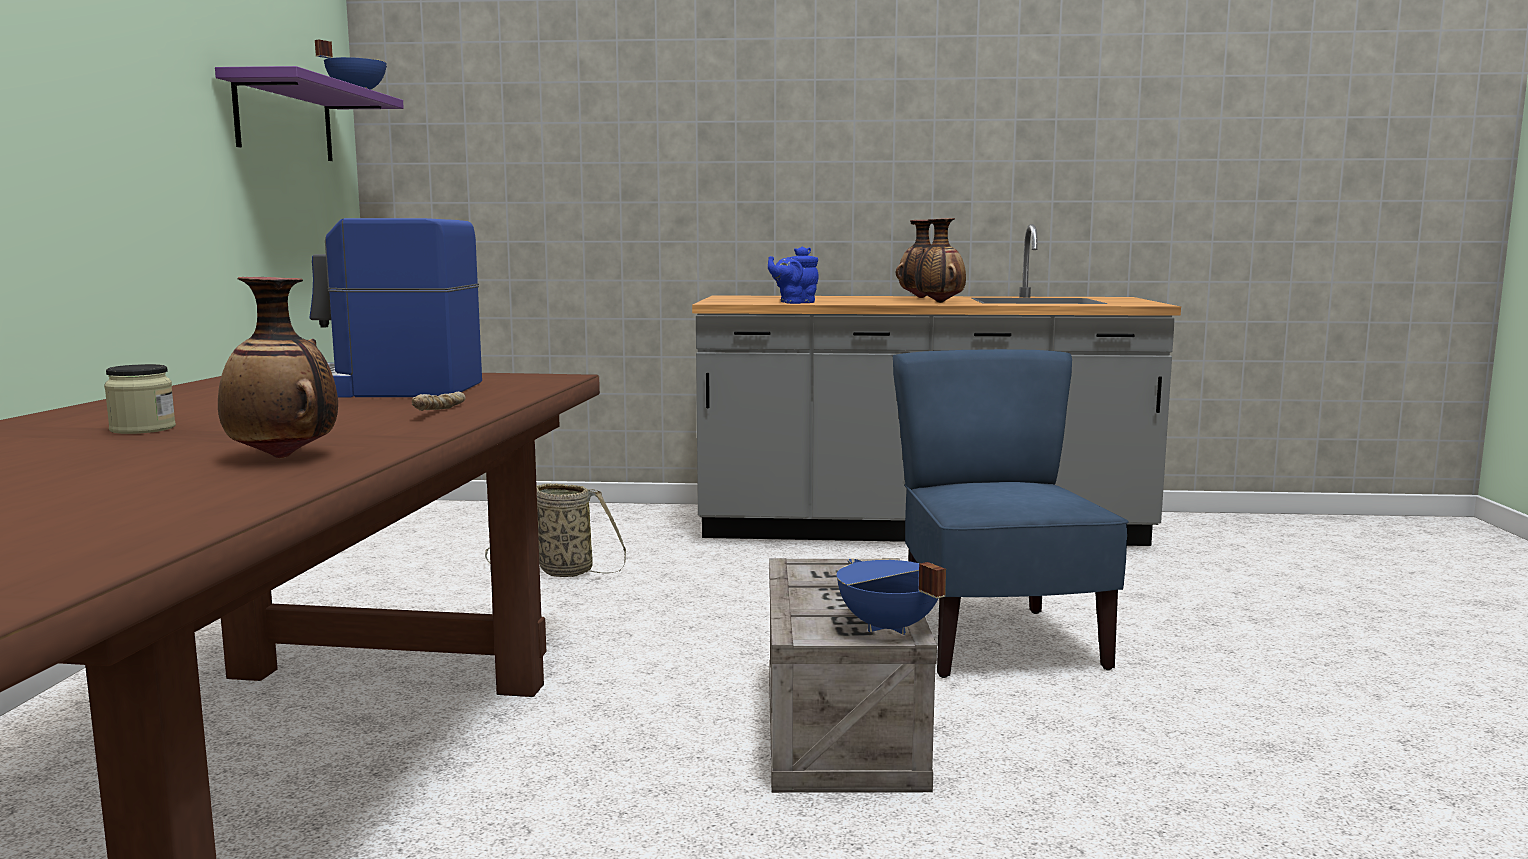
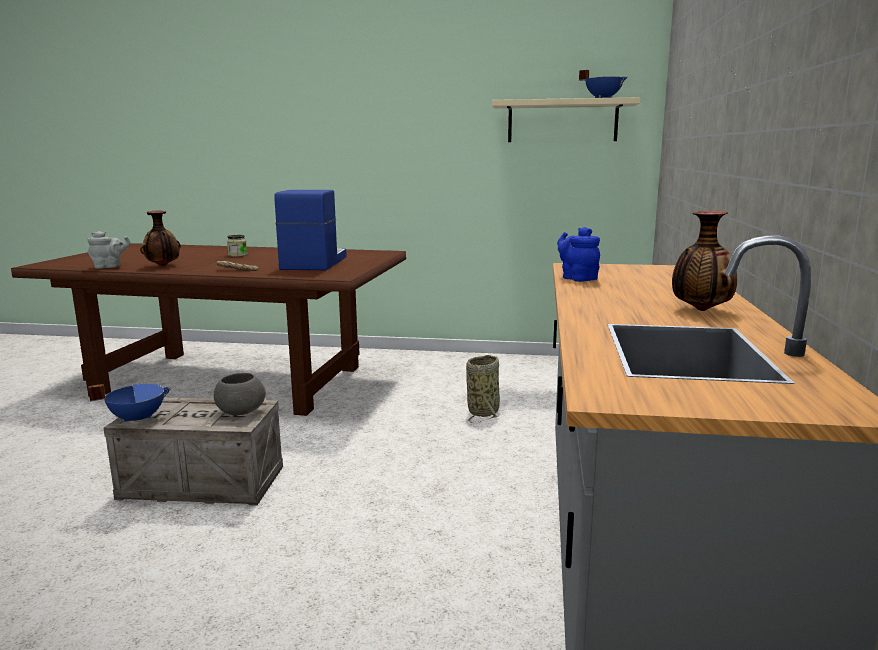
camera: 95 degrees right, 5 degrees up
purple shelf [215,66,404,161] -> beige shelf [491,97,641,142]
blue chair [893,349,1129,678] -> none
vase [915,218,966,303] -> none
none -> grey teapot [88,231,130,269]
none -> grey bowl [214,373,266,415]

